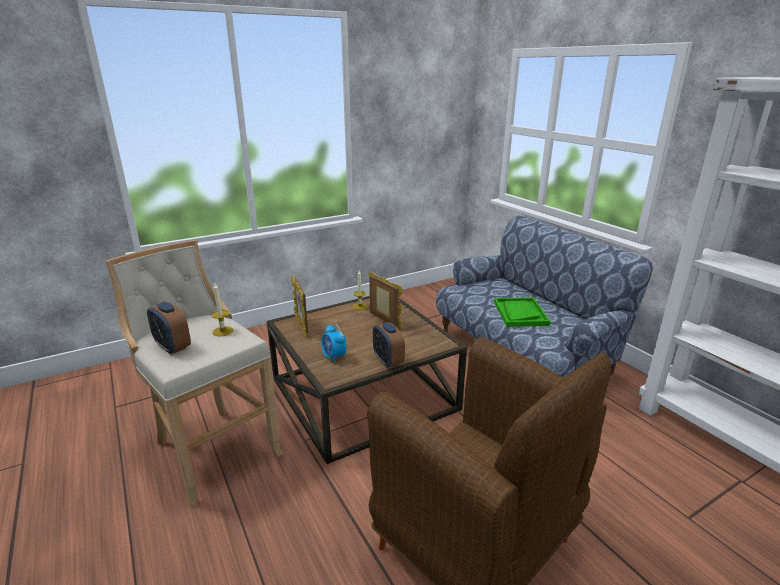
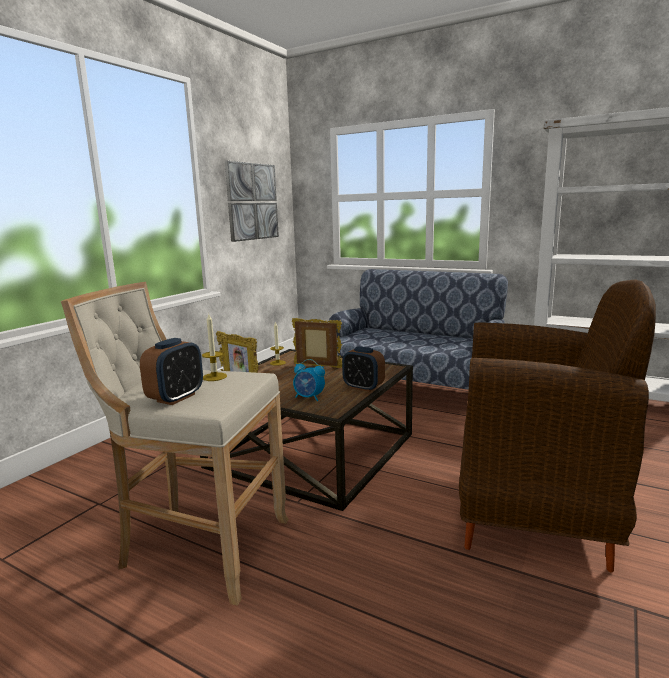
camera: 30 degrees left, 10 degrees down
alarm clock [147,302,191,355] -> alarm clock turned 75 degrees counterclockwise [140,338,203,405]
green tray [494,297,550,327] -> none
none -> picture [225,161,279,242]

